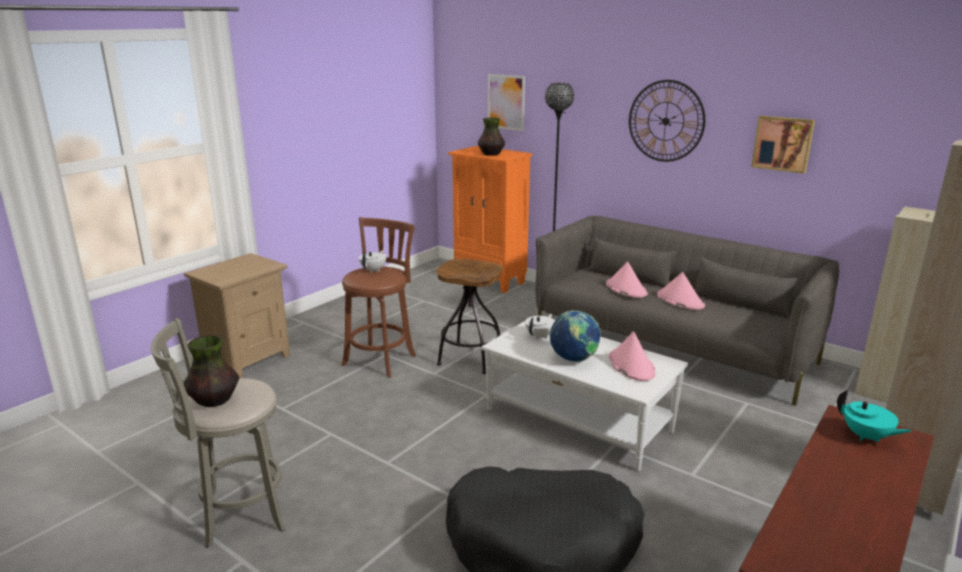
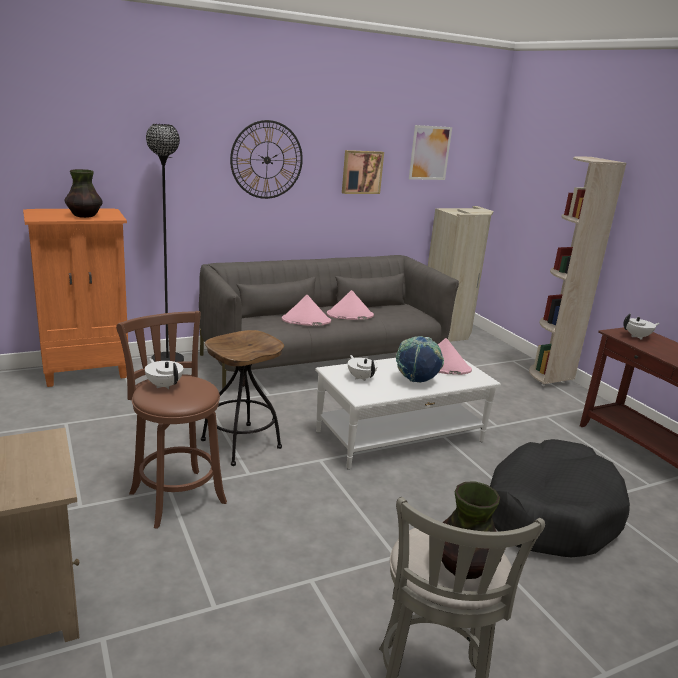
camera: 65 degrees left, 0 degrees up
picture [488,74,525,131] -> picture moved to [409,125,452,180]
turquoise teapot [837,390,912,442] -> white teapot [623,314,660,340]

